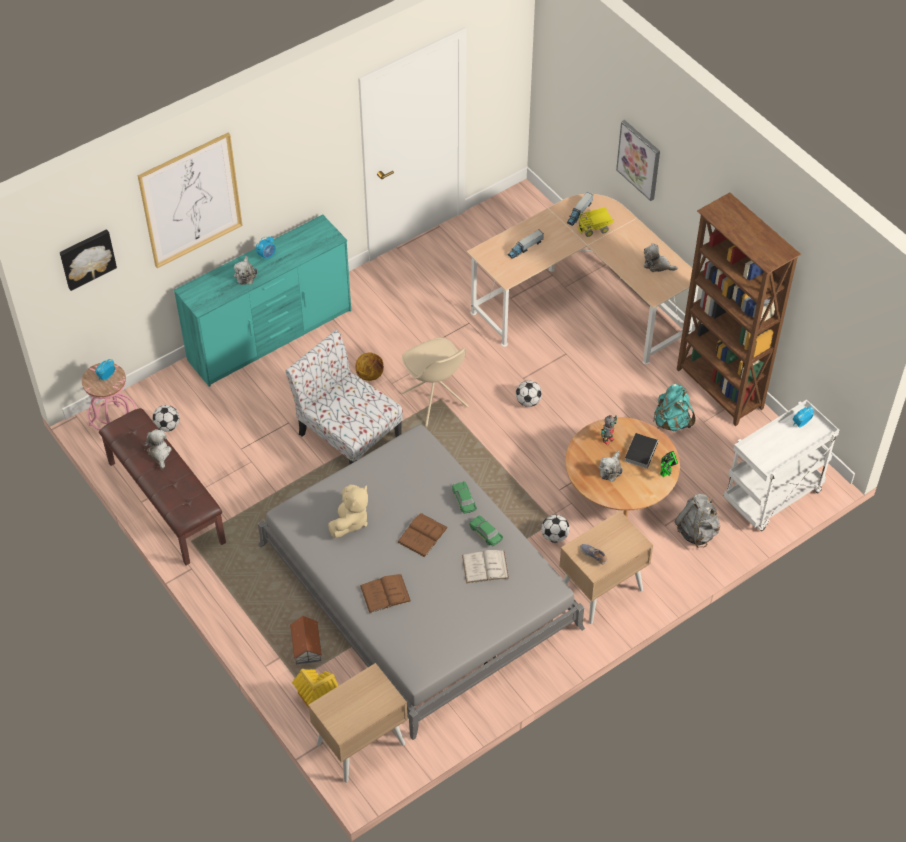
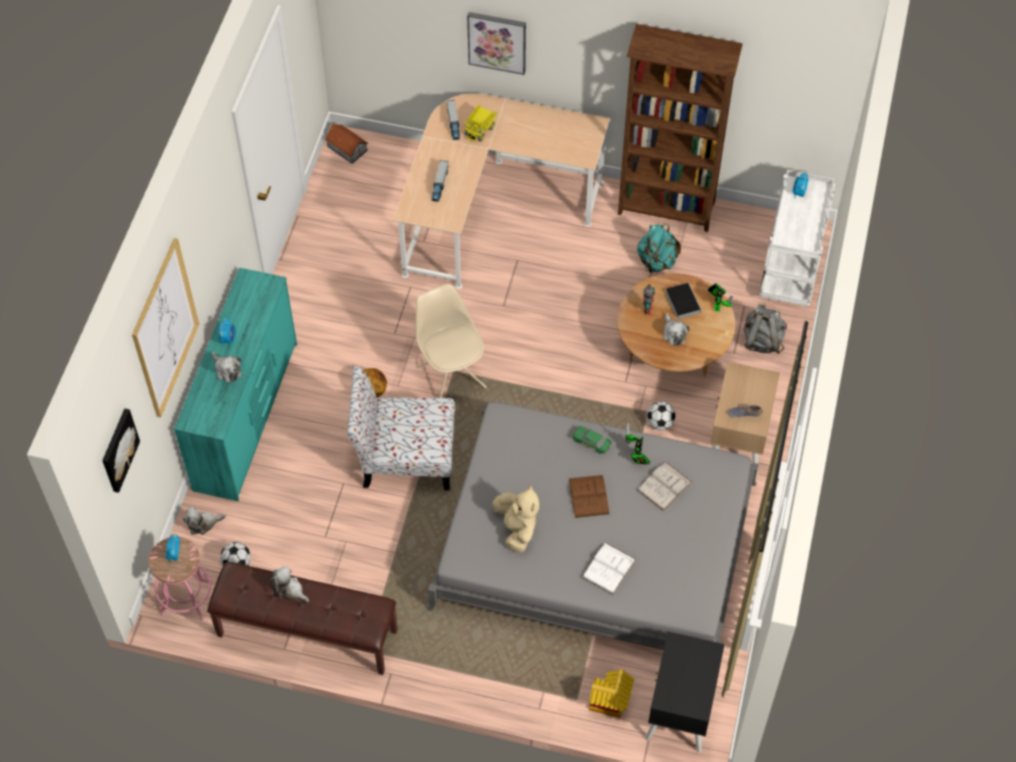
camera: 40 degrees left, 5 degrees up
toy house [290,616,322,664] -> toy house moved to [325,124,368,164]
beige nightstand [308,663,408,783] -> black nightstand [645,632,725,753]
brown book [360,574,411,613] -> white book [582,542,636,594]
beige chair [401,337,468,427] -> beige chair turned 135 degrees counterclockwise [415,284,487,398]
green toy car [469,515,503,546] -> toy robot [625,423,650,464]
football [516,380,542,407] -> none
plush toy [643,243,678,272] -> plush toy moved to [183,507,226,535]

